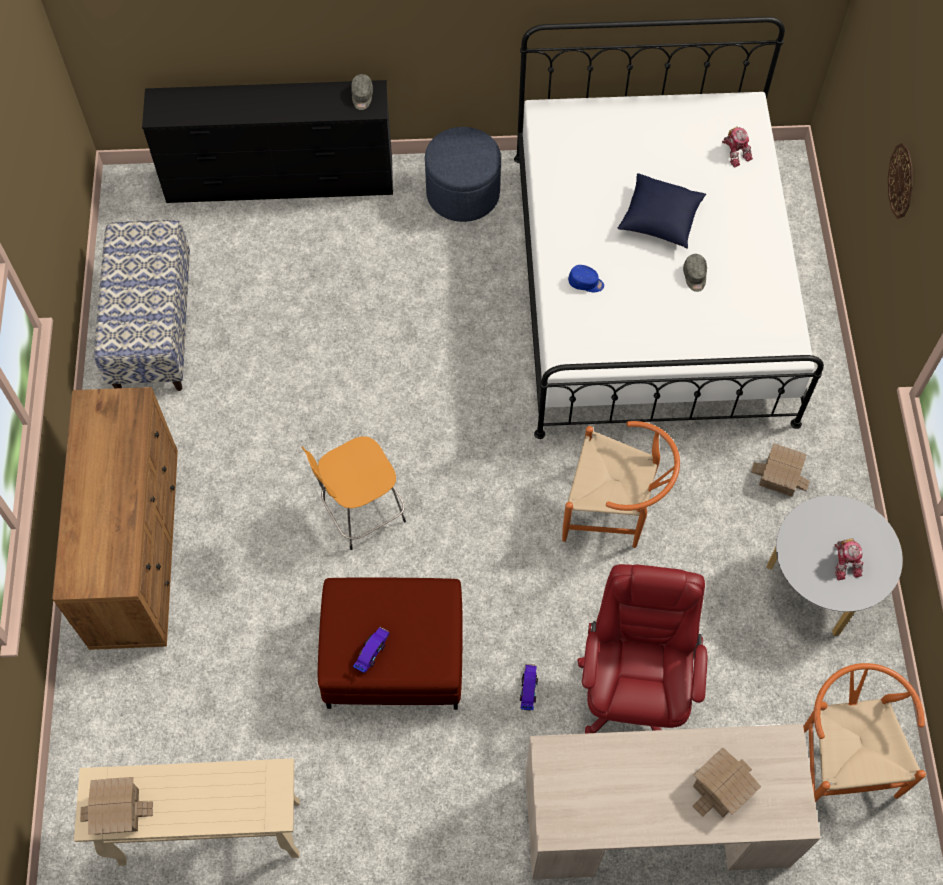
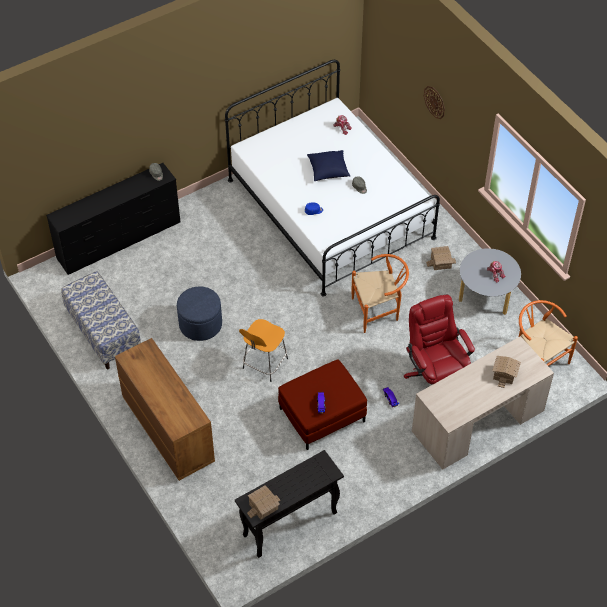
camera: 30 degrees left, 10 degrees down
beige console table [74,758,300,866] -> black console table [235,450,344,558]
blue ottoman [425,127,501,222] -> blue ottoman moved to [177,287,222,341]

